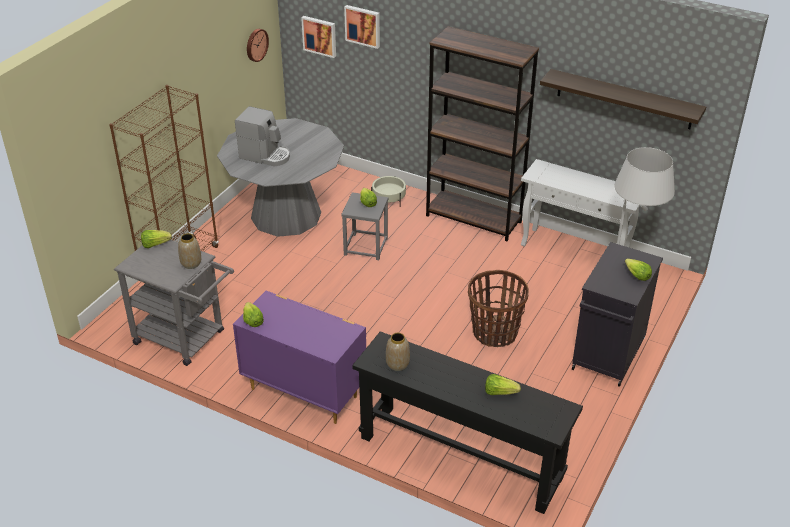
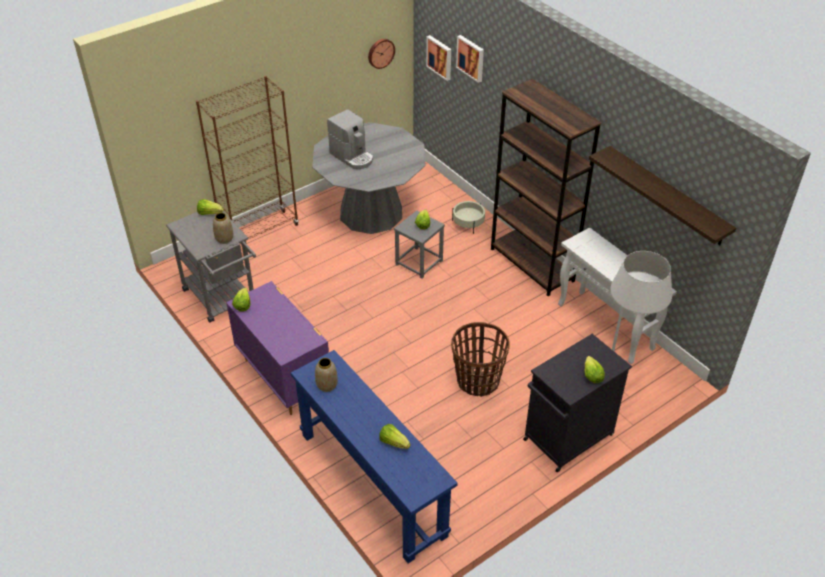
camera: 25 degrees right, 5 degrees up
black console table [352,331,583,514] -> blue console table [291,350,458,564]

